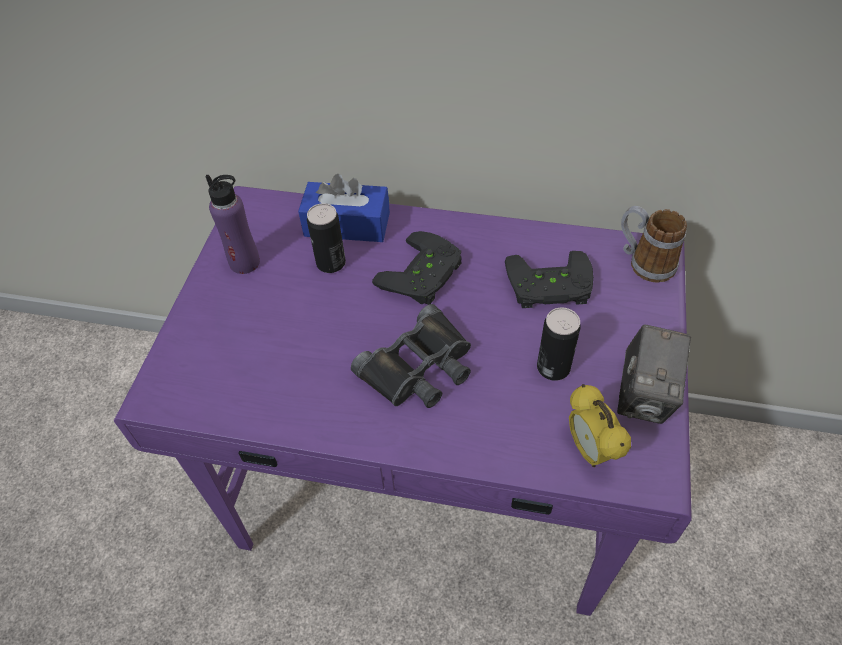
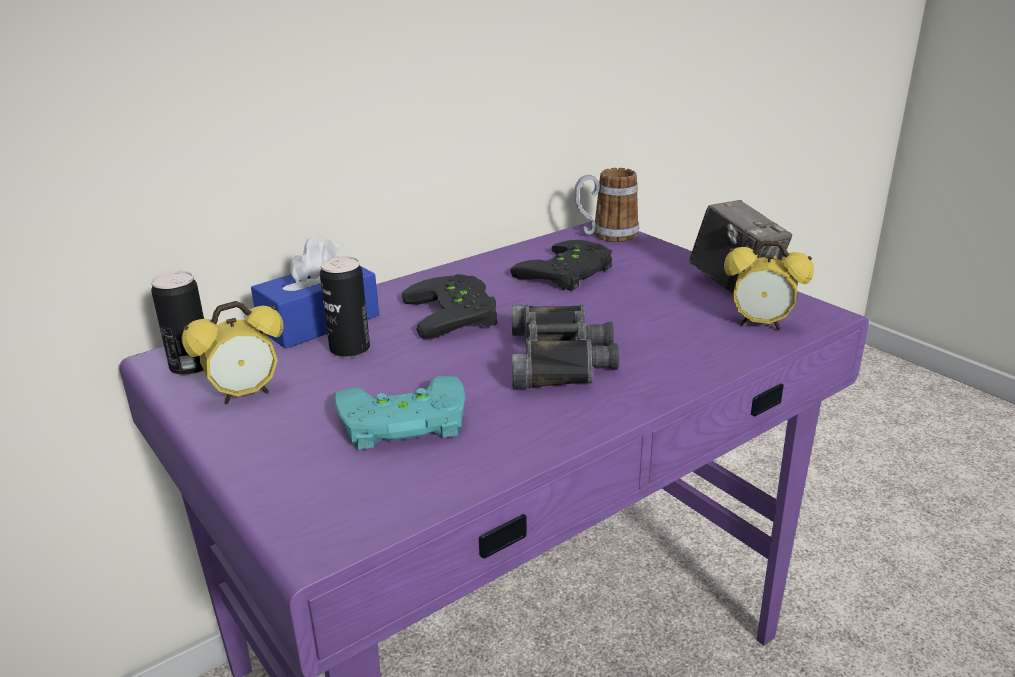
camera: 50 degrees left, 25 degrees down
purple bottle [206,175,260,274] -> alarm clock [181,301,284,404]
can [537,308,581,381] -> can moved to [151,271,204,376]
none -> turquoise game controller [334,376,465,450]

